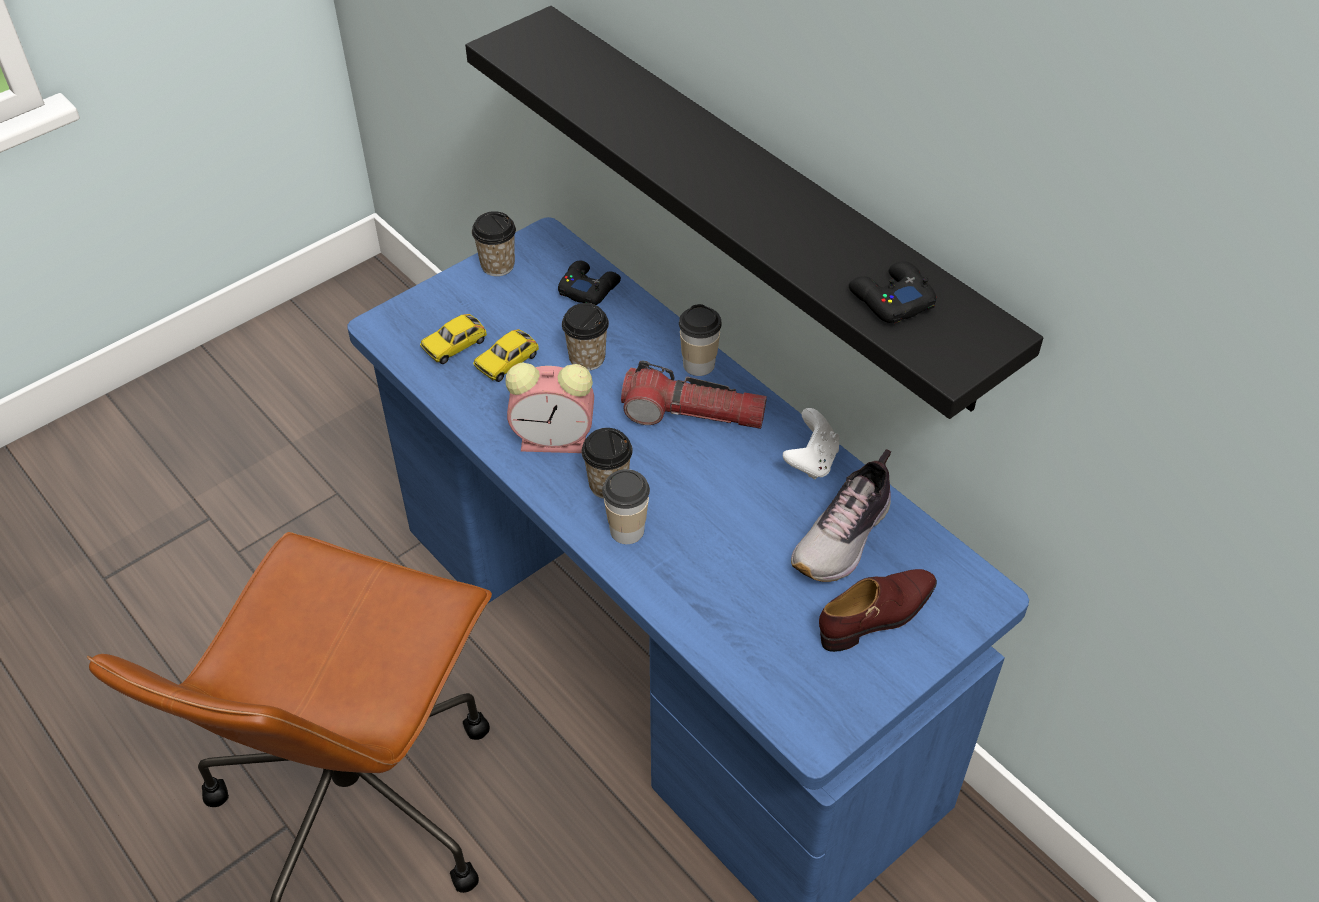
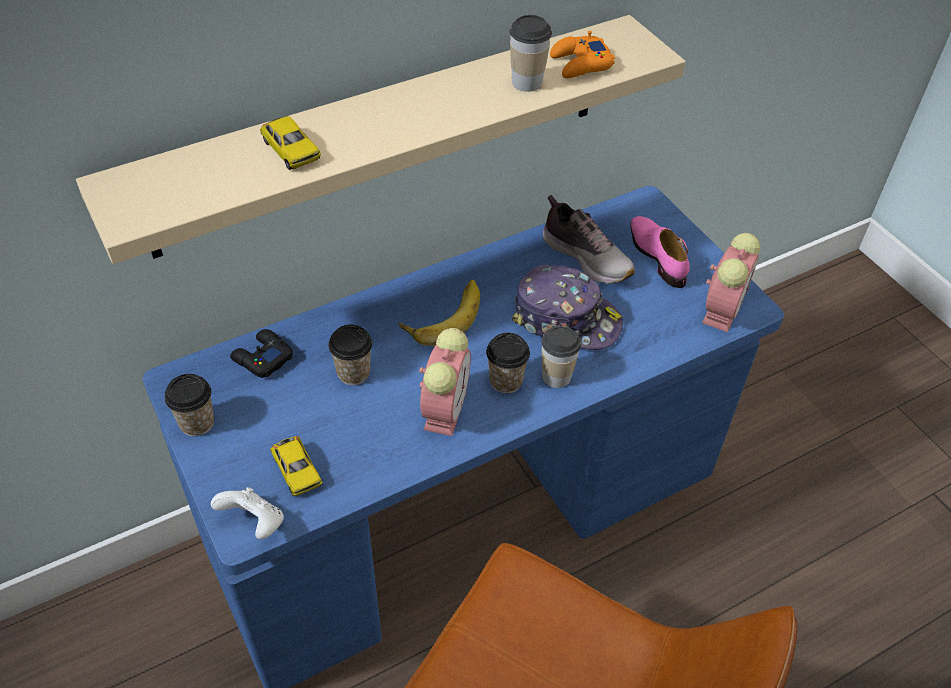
camera: 80 degrees left, 0 degrees up
black shelf [465,6,1043,419] -> beige shelf [76,15,686,264]
toy car [473,329,539,382] -> toy car moved to [260,116,321,170]
flashlight [621,361,767,429] -> banana [399,280,480,346]
cup [679,304,722,376] -> cup moved to [509,15,552,92]
white game controller [783,408,839,479] -> white game controller moved to [211,487,284,539]
brown shoe [819,569,937,652] -> pink shoe [630,216,690,288]
black game controller [849,261,936,323] -> orange game controller [550,31,615,78]
none -> cap [512,265,623,350]
none -> alarm clock [702,233,760,332]

